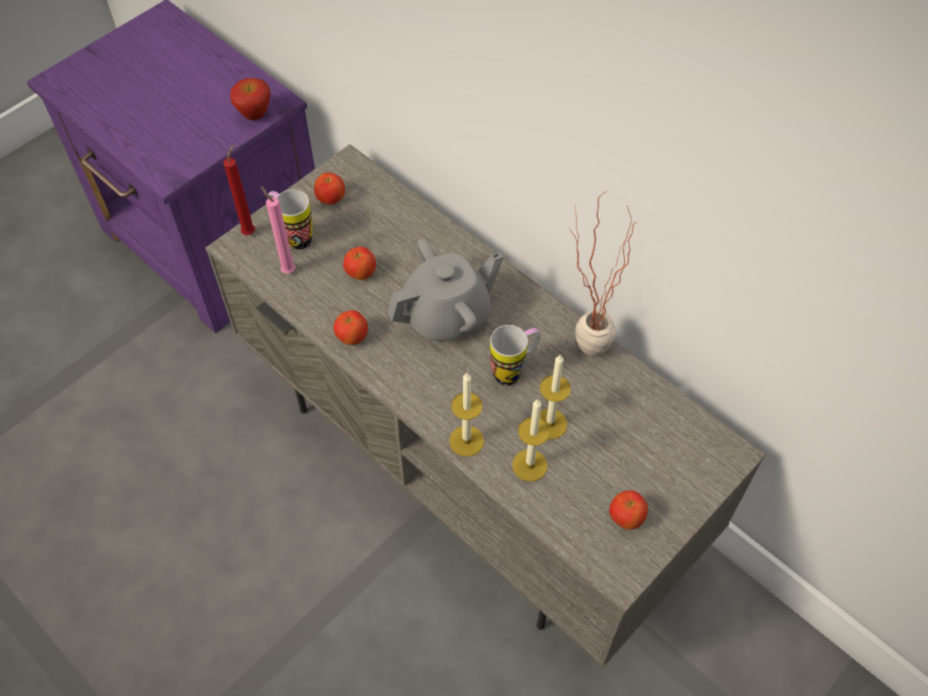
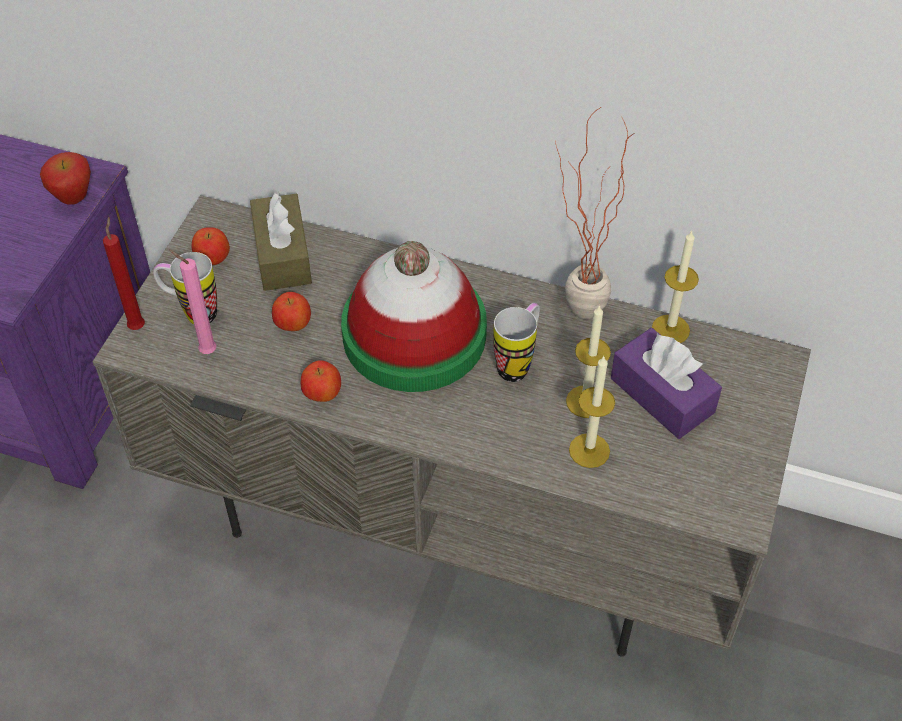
camera: 25 degrees left, 5 degrees down
grey teapot [388,238,503,344] -> hat [341,241,487,392]
candle [449,373,484,457] -> candle moved to [652,230,699,343]
apple [609,490,648,530] -> none
none -> brown tissue box [250,192,312,291]
none -> purple tissue box [611,328,722,439]

